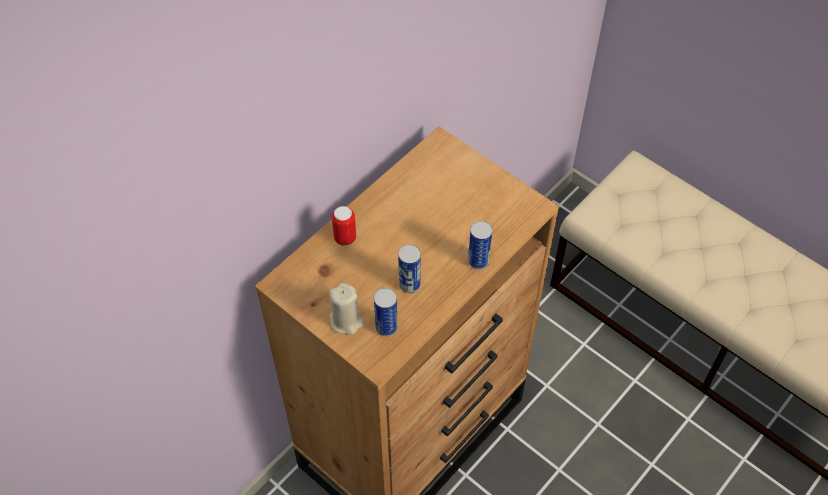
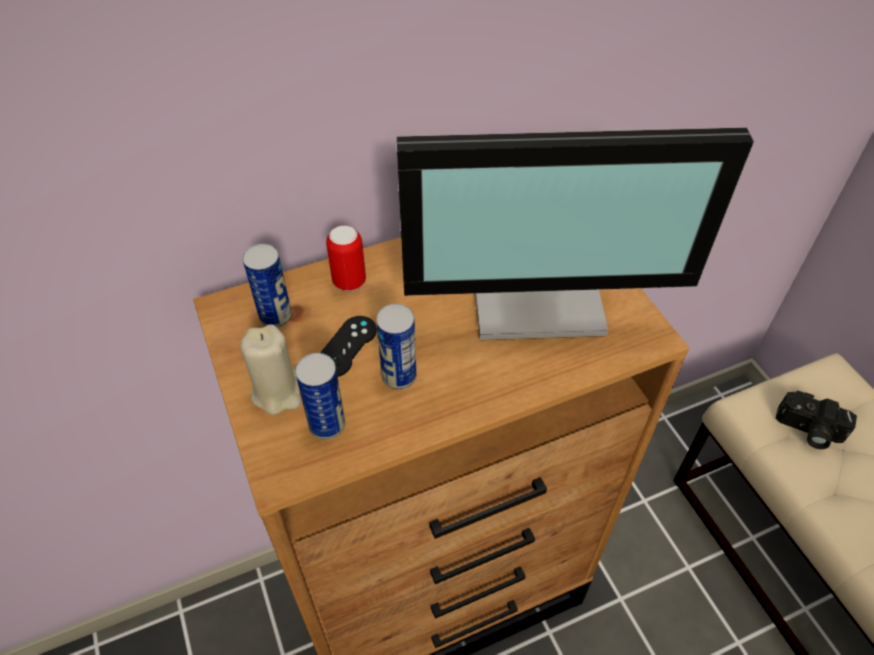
camera: 25 degrees right, 5 degrees down
can [468,221,493,270] -> can moved to [242,244,292,327]
none -> black game controller [320,316,377,377]
none -> monitor [397,127,754,340]
none -> camera [775,391,857,449]

